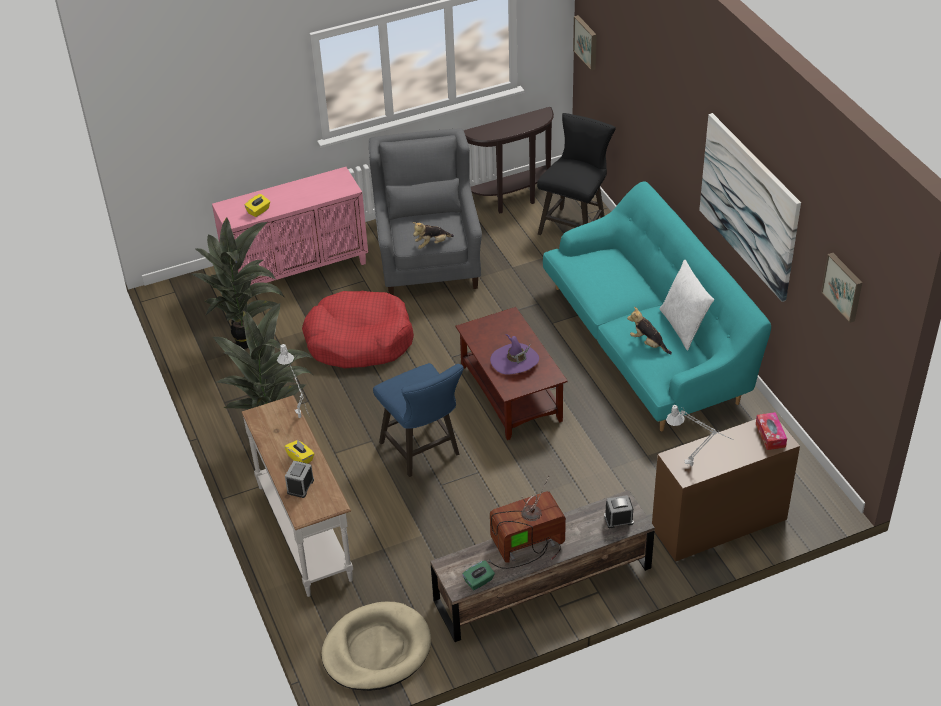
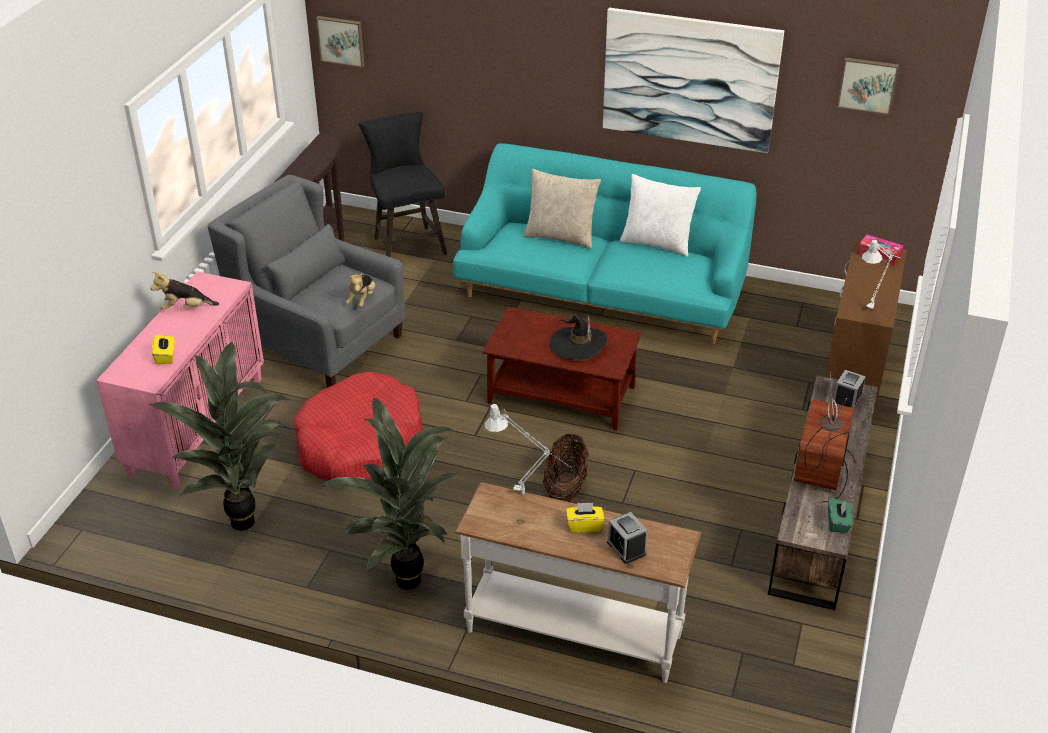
camera: 50 degrees left, 5 degrees down
beige dog bed [322,602,431,691] -> none
blue stool [373,363,464,477] -> basket [543,433,589,502]
purple hat [490,334,539,375] -> black hat [549,314,607,360]
plush toy [627,307,672,354] -> plush toy moved to [150,272,219,310]
none -> beige pillow [523,169,601,249]

